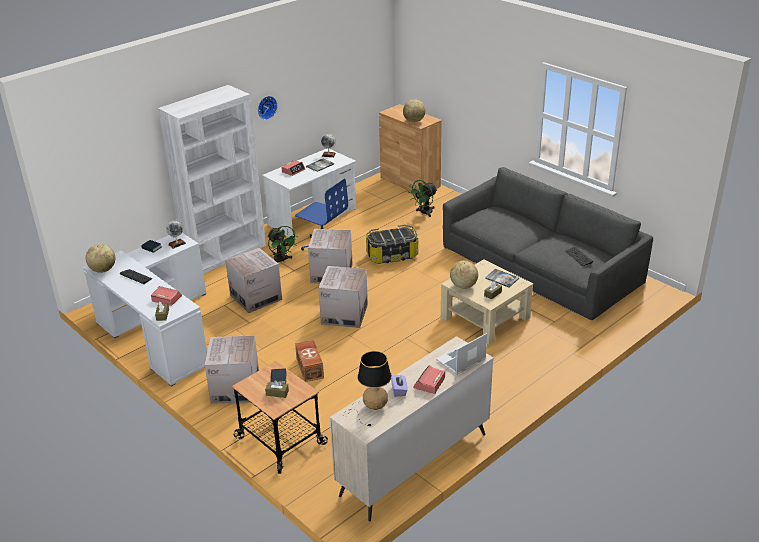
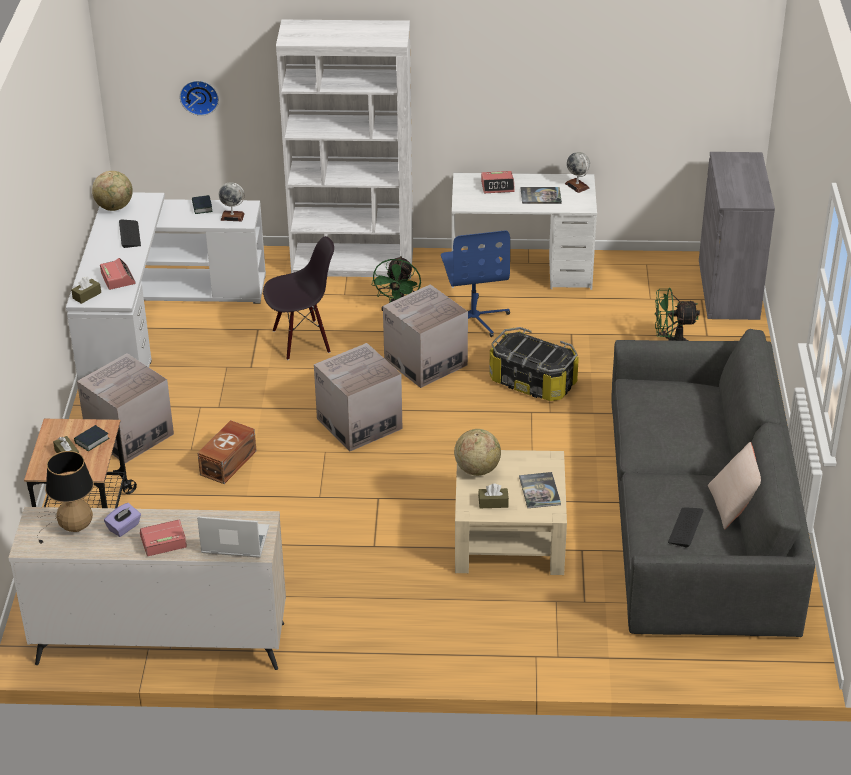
camera: 45 degrees right, 5 degrees up
cardboard box [225,248,282,313] -> black chair [263,236,334,360]
wall clock [258,96,277,120] -> wall clock moved to [180,81,219,116]
brown cabinet [379,104,442,196] -> grey cabinet [699,152,775,320]
globe [403,99,426,122] -> none
none -> beige pillow [708,442,761,529]

